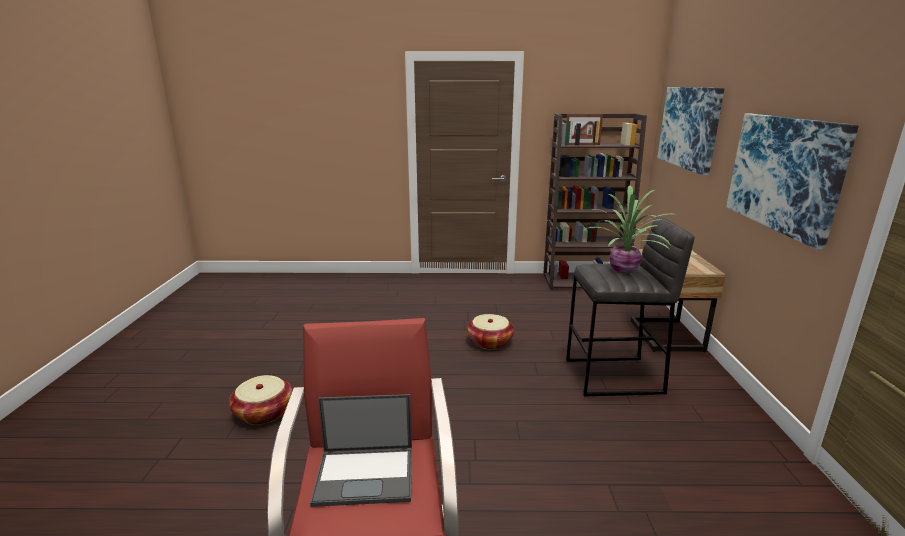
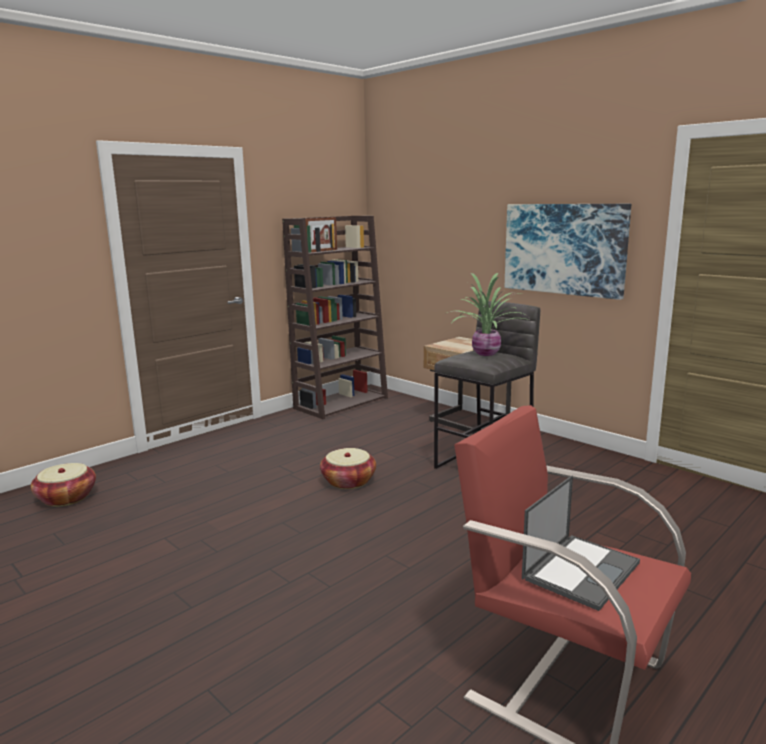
camera: 45 degrees left, 5 degrees down
basket [229,375,292,425] -> basket moved to [31,463,96,507]
picture [657,87,725,176] -> none

